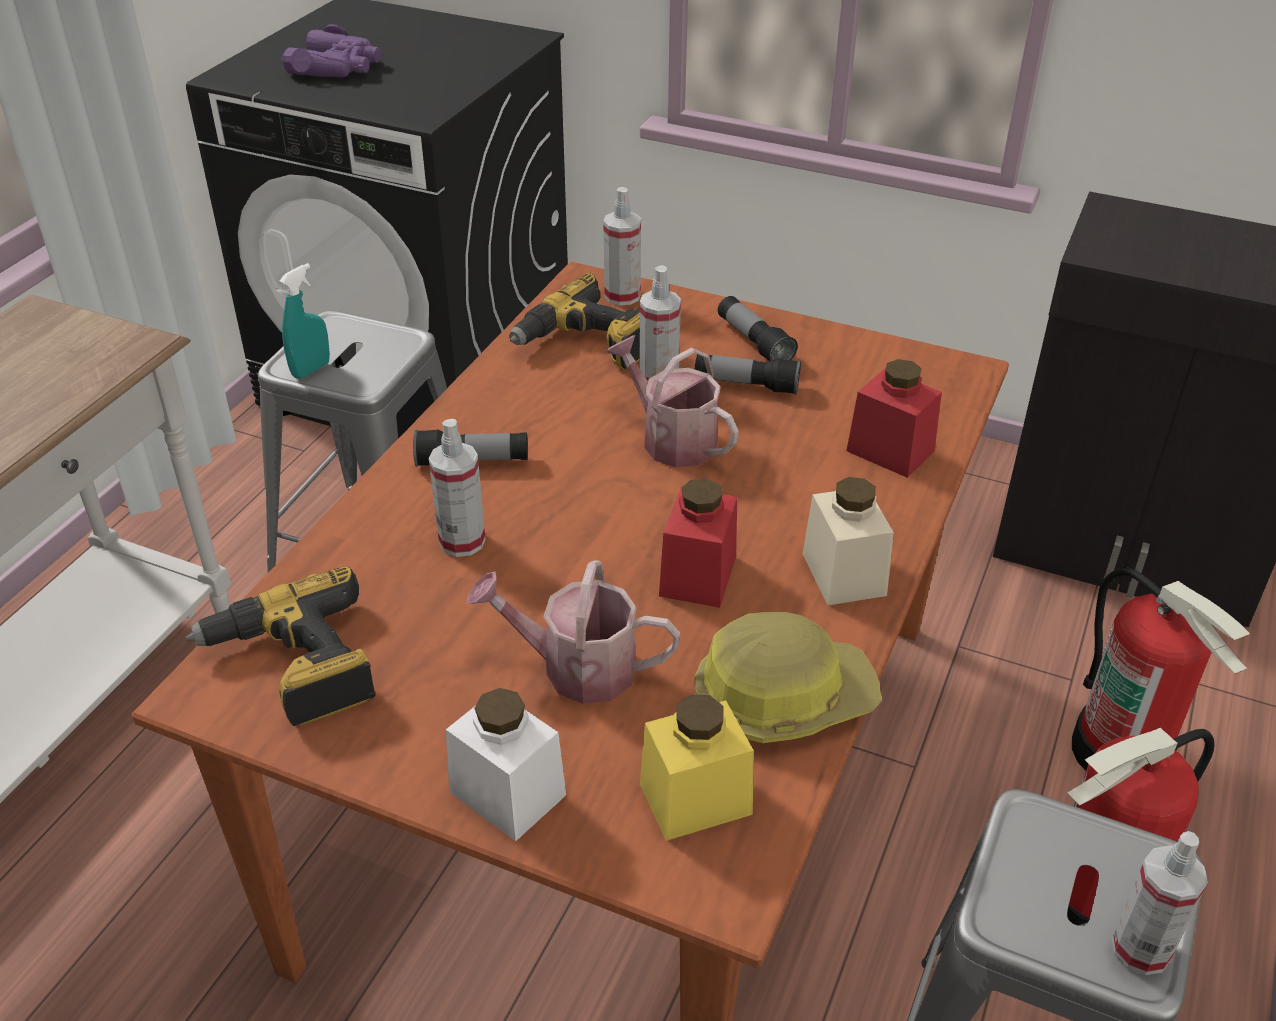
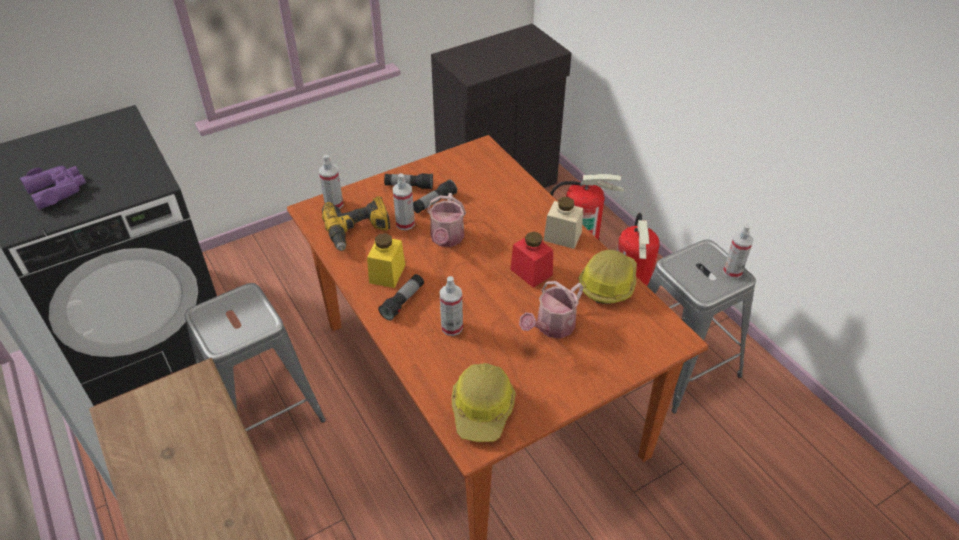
camera: 55 degrees left, 5 degrees up
power drill [186,566,376,726] -> hard hat [452,363,516,442]
turquoise spray bottle [279,263,330,379] -> none
white jar [446,688,566,842] -> none
watering can [606,336,739,467] -> watering can turned 75 degrees counterclockwise [427,193,466,247]
yellow jar [640,695,754,841] -> yellow jar moved to [367,233,405,288]
red jar [846,359,942,478] -> none

